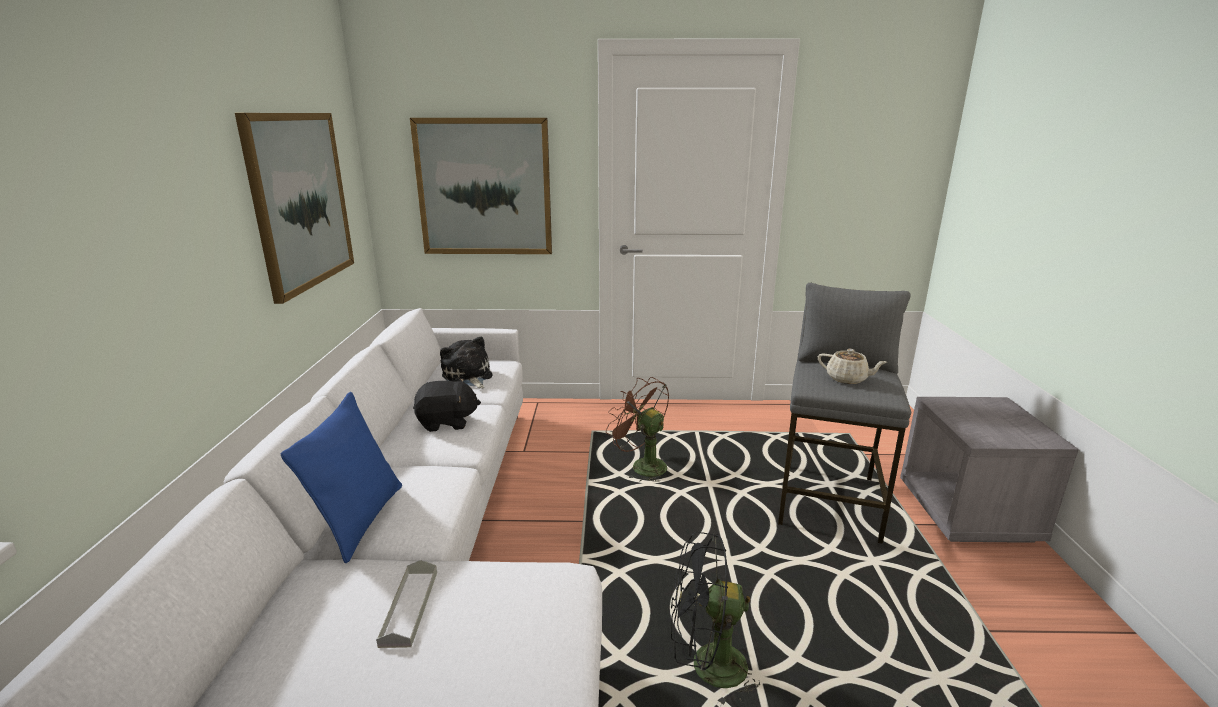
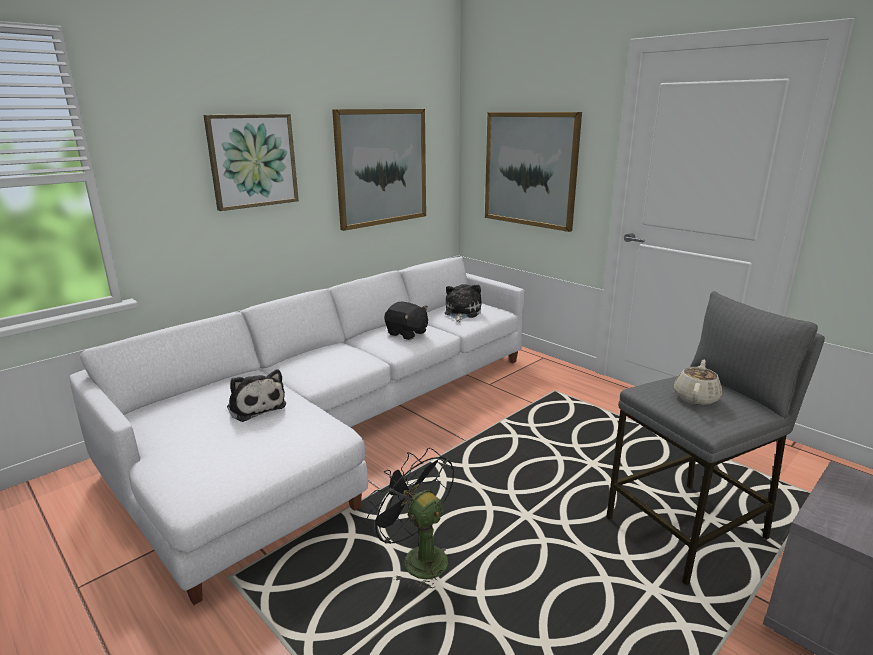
camera: 45 degrees right, 0 degrees up
blue pillow [281,392,402,563] -> none
grey tray [376,560,437,648] -> plush toy [227,370,286,422]
brown fan [606,377,669,482] -> none
beige teapot [818,349,887,384] -> beige teapot turned 135 degrees counterclockwise [674,360,722,405]
none -> picture [203,114,299,211]

